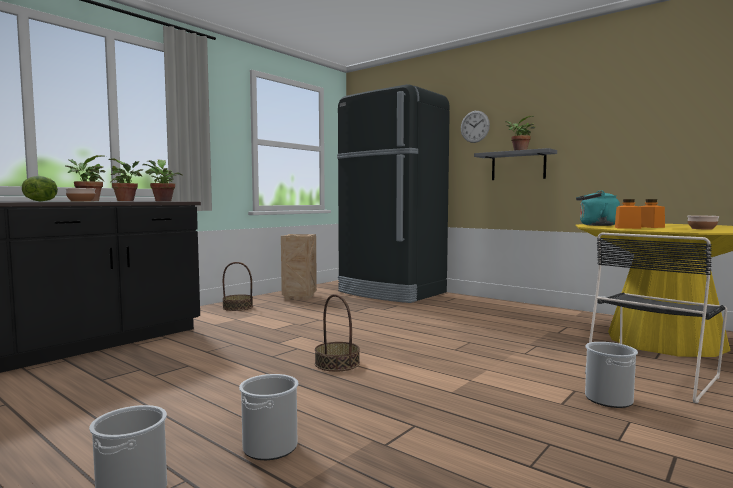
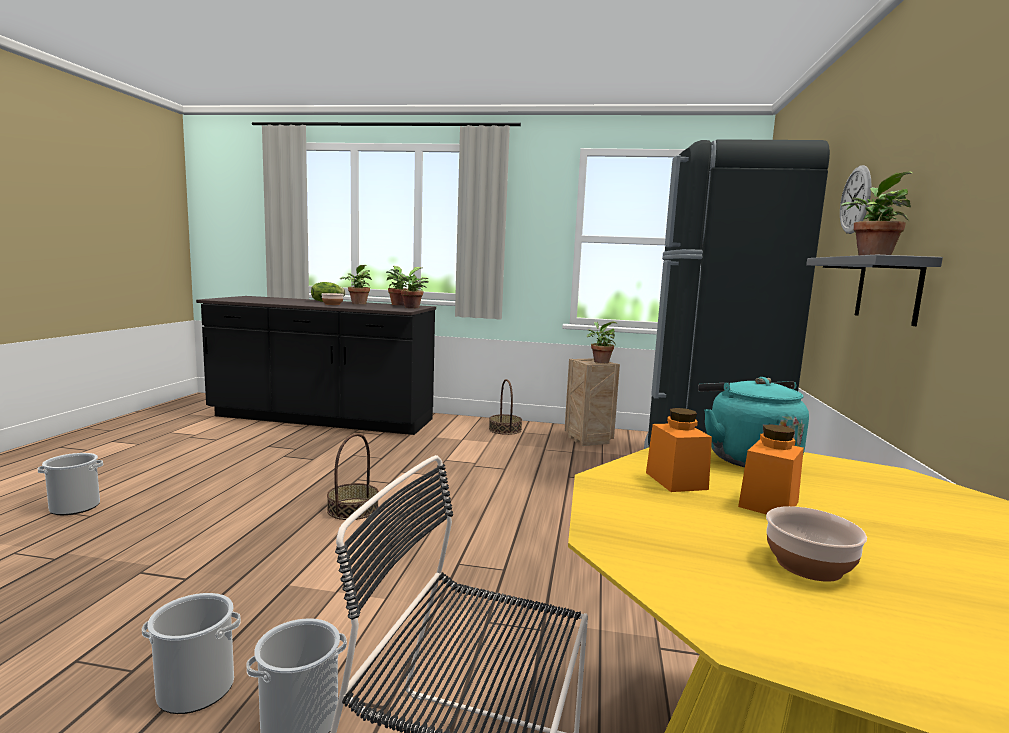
camera: 60 degrees right, 5 degrees up
bucket [239,374,298,460] -> bucket moved to [142,593,241,714]
none -> potted plant [587,321,618,363]

